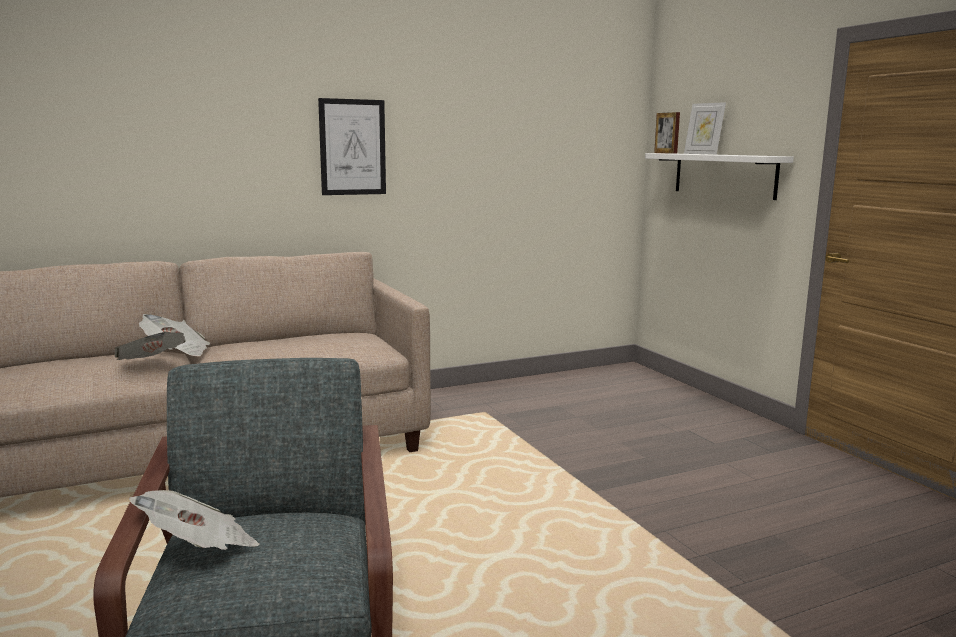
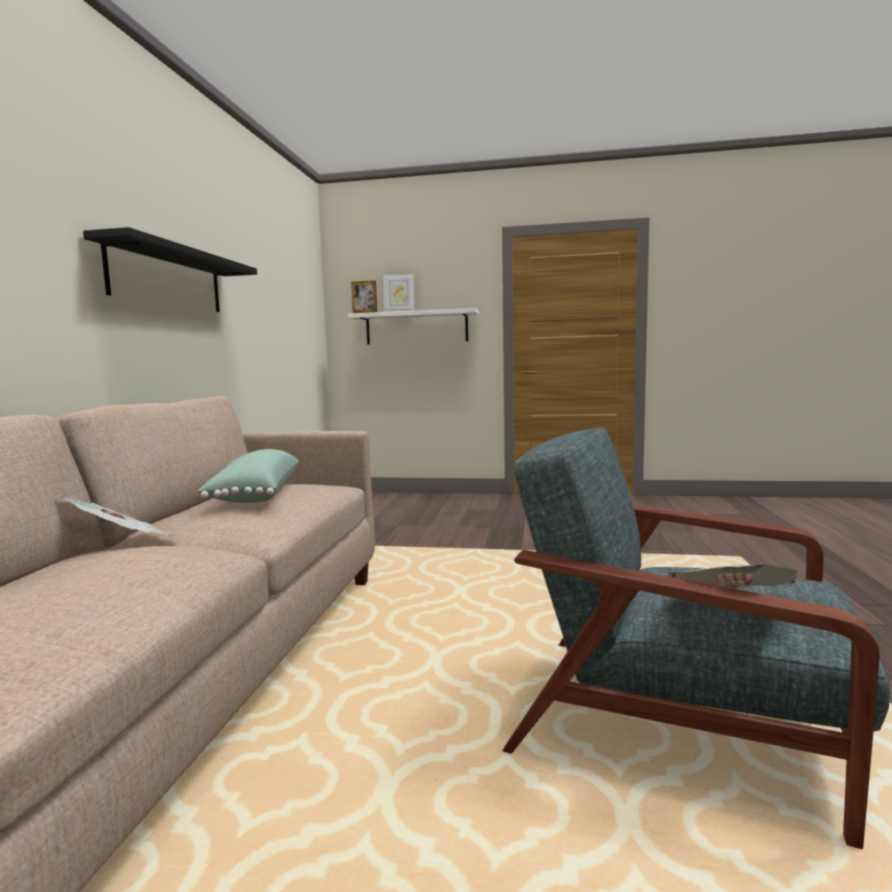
camera: 55 degrees left, 5 degrees down
newspaper [114,332,186,360] -> none
picture [318,98,386,195] -> black shelf [83,227,257,312]
none -> green pillow [197,449,299,503]

